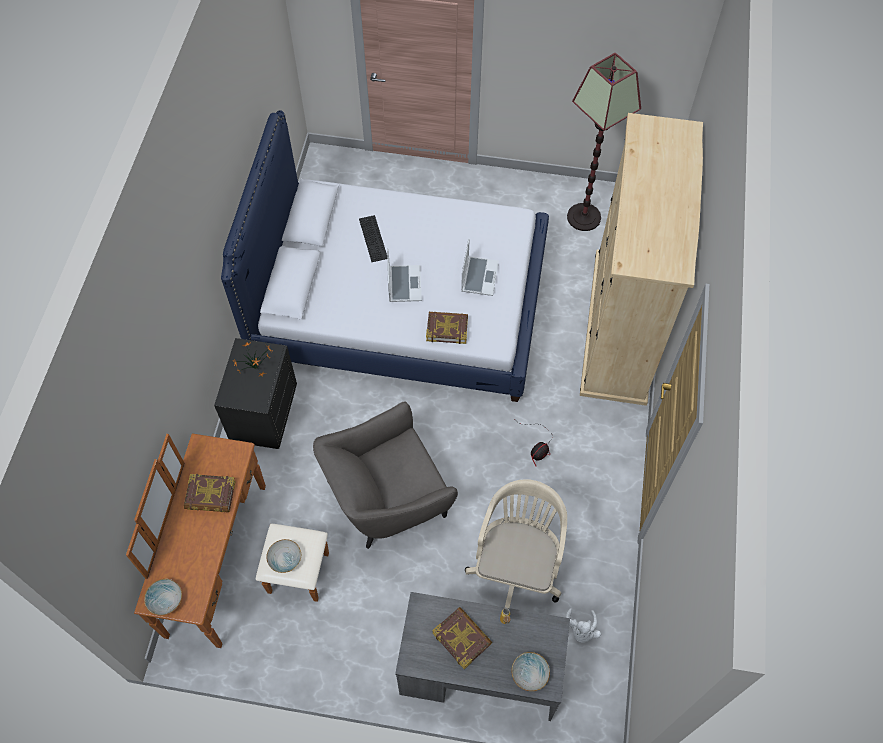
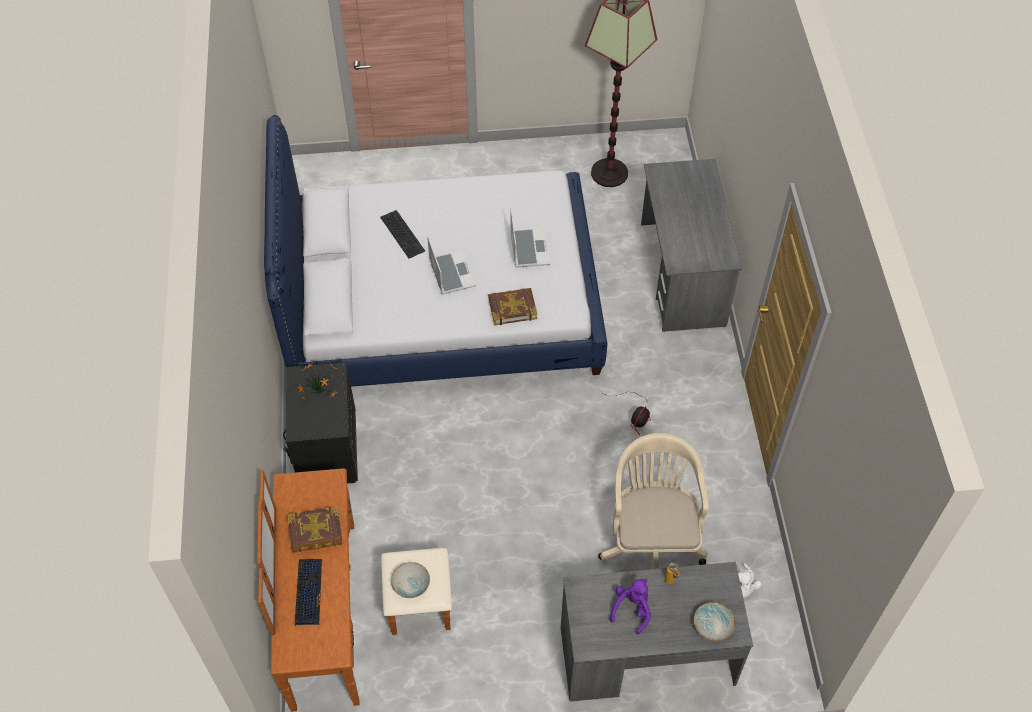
camera: 15 degrees left, 5 degrees down
bowl [144,579,182,615] -> none
grey armchair [313,401,458,549] -> none
book [432,607,492,669] -> purple plush toy [609,578,651,635]
beige wardrobe [580,113,703,406] -> grey desk [641,159,742,332]
none -> keyboard [295,559,322,626]

